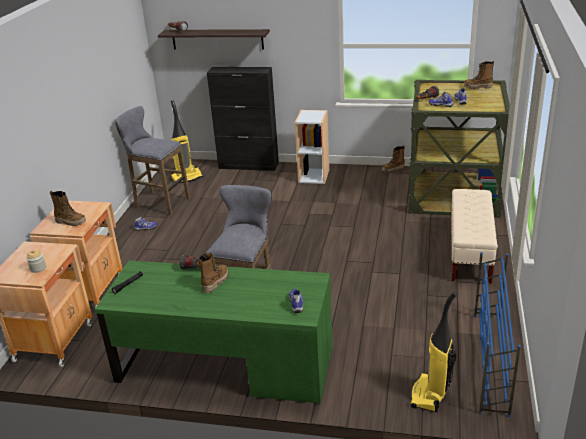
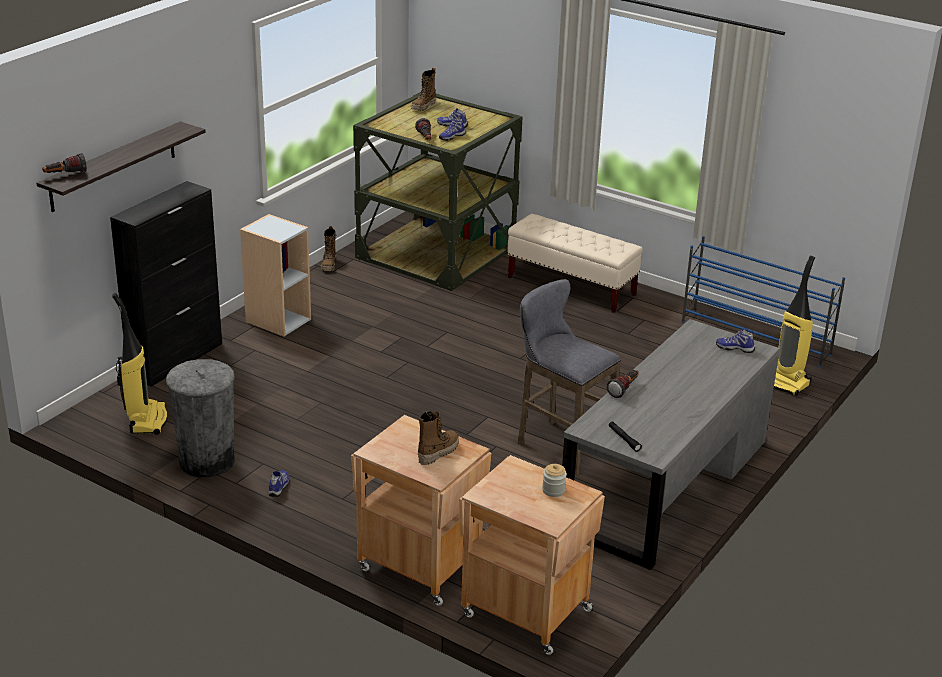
camera: 70 degrees left, 0 degrees up
green desk [95,261,333,404] -> grey desk [562,319,780,570]
grey stool [115,106,190,215] -> grey trash can [166,359,235,477]
boot [198,253,228,293] -> none

